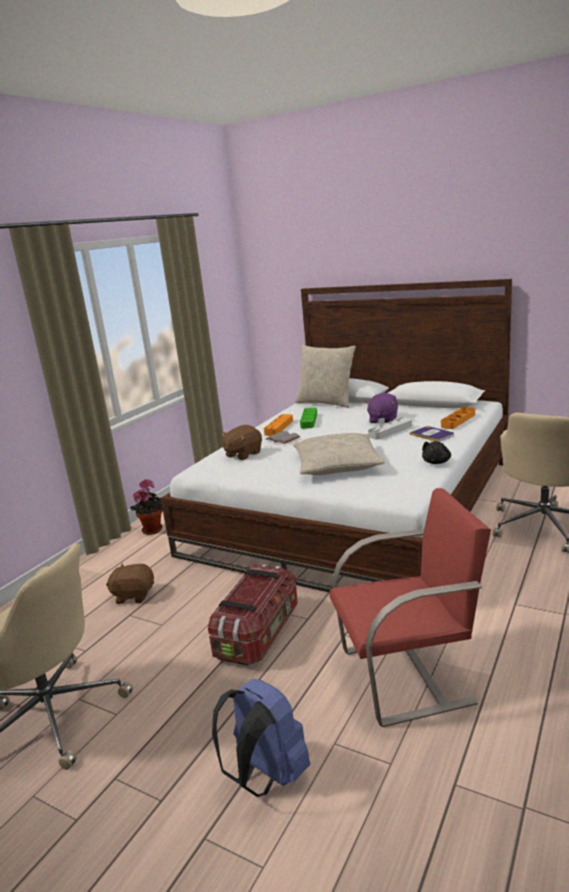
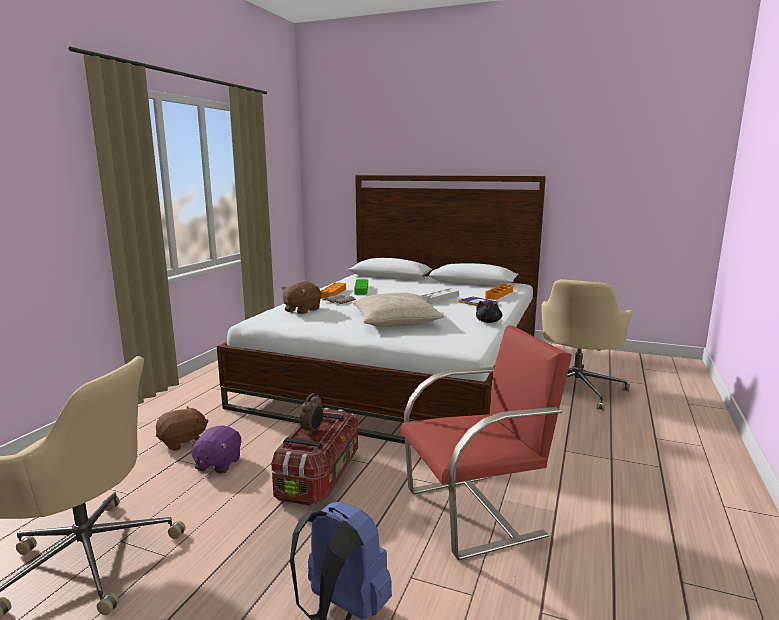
camera: 10 degrees left, 5 degrees down
brown plush toy [106,564,154,604] -> brown plush toy turned 150 degrees clockwise [156,406,208,451]
potted plant [130,479,163,535] -> none
beige pillow [295,345,356,408] -> none
purple plush toy [365,393,398,423] -> purple plush toy moved to [189,425,241,474]
none -> alarm clock [300,393,323,435]

